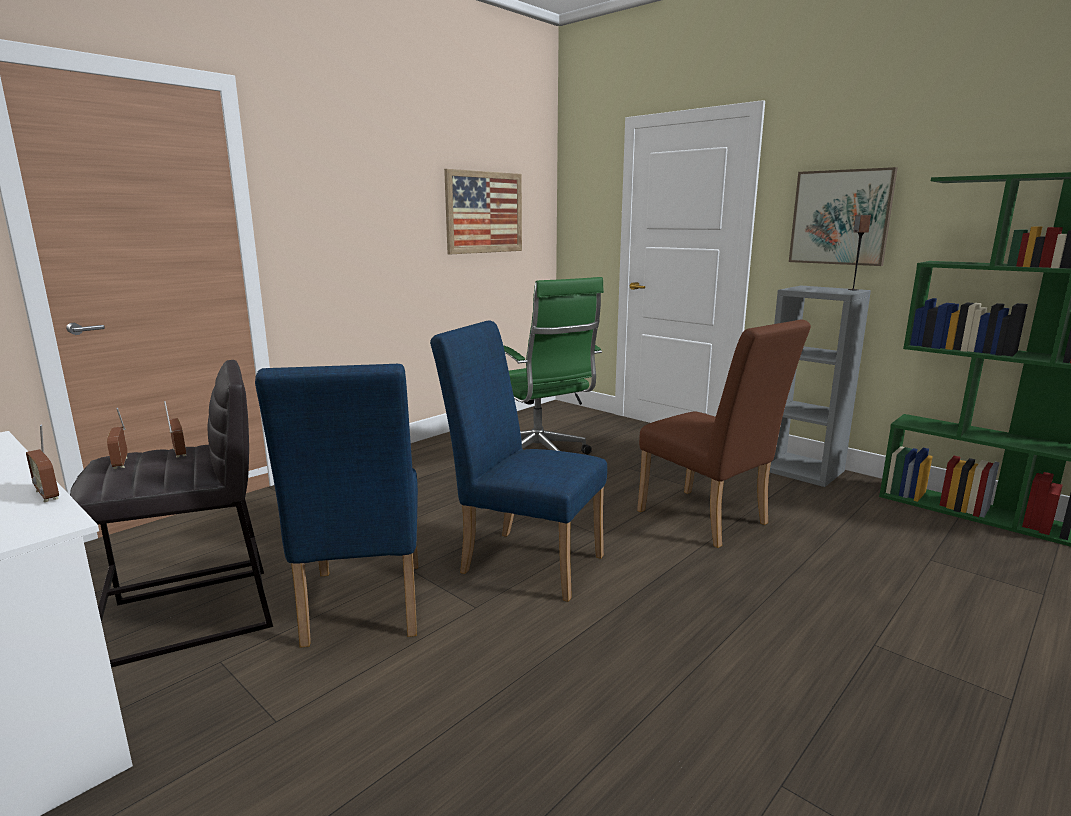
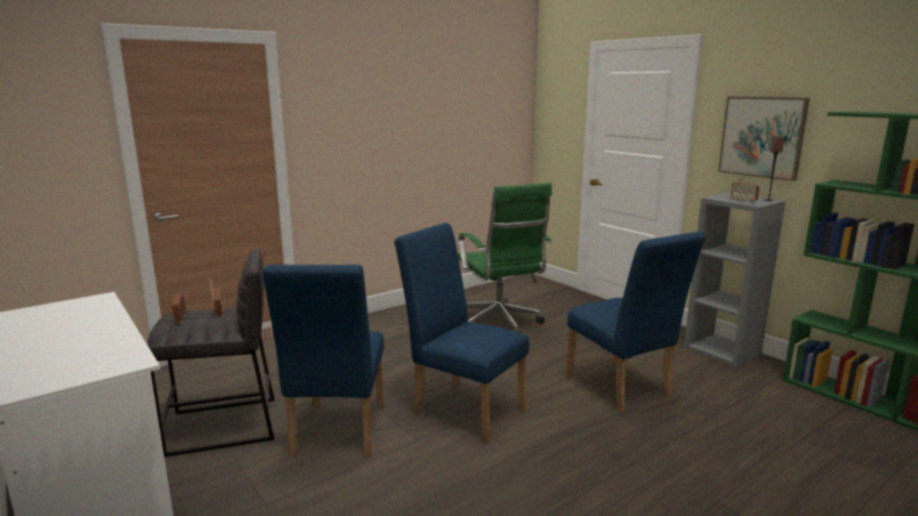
camera: 10 degrees right, 0 degrees up
radio [26,425,59,502] -> radio moved to [731,170,760,203]
picture [444,169,522,254] -> none
brown chair [637,320,811,548] -> blue chair [566,232,705,412]

